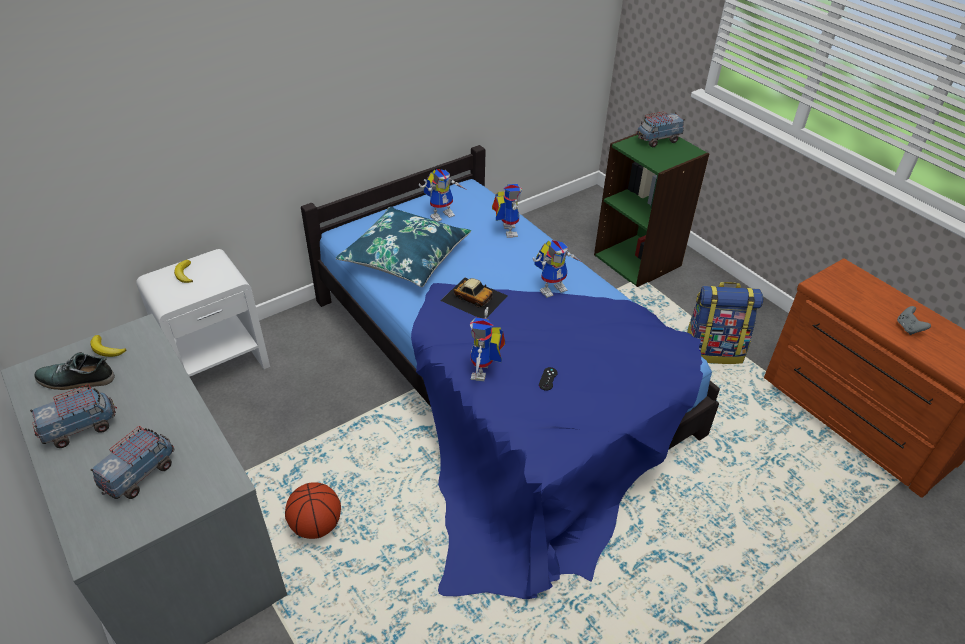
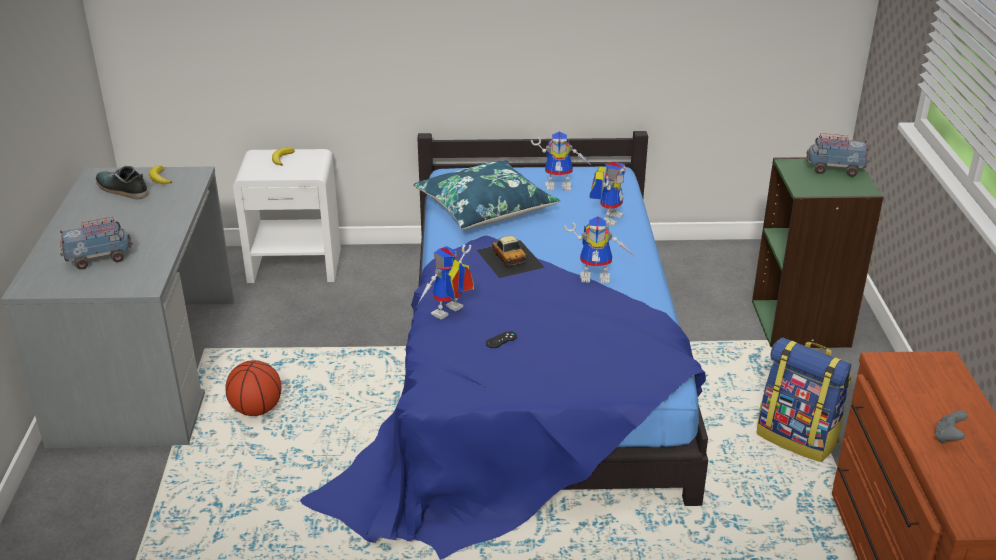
camera: 35 degrees right, 10 degrees down
toy truck [30,384,117,448] -> none

